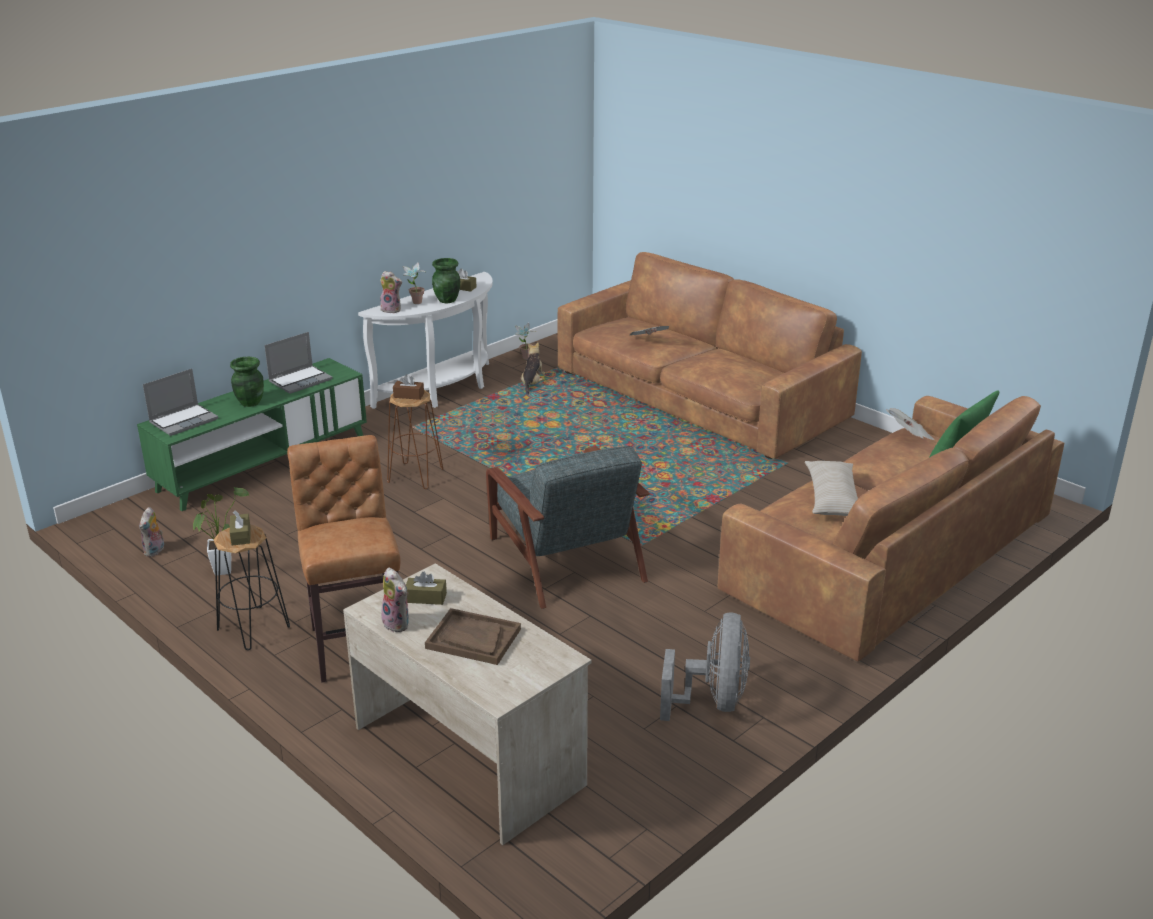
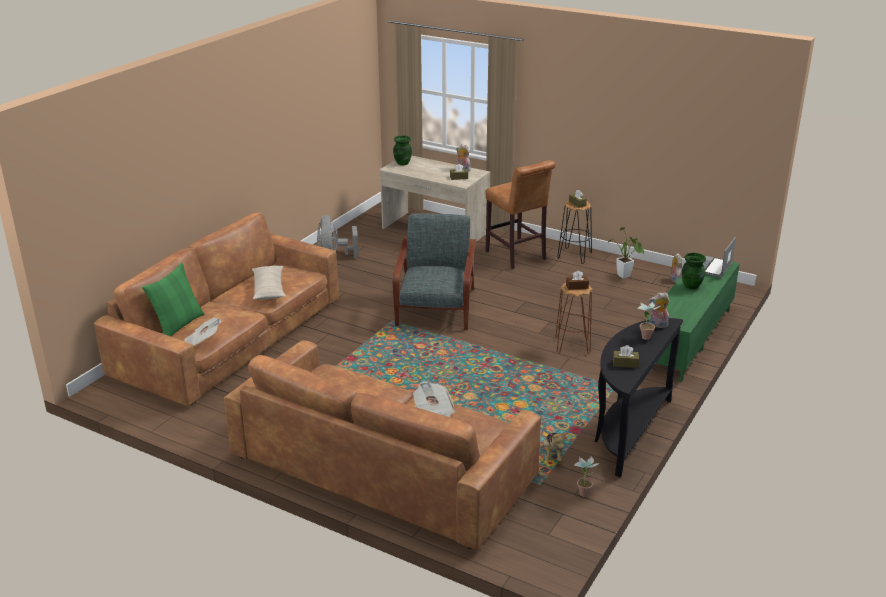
camera: 165 degrees right, 0 degrees up
laptop [264,332,332,394] -> none
white console table [358,272,493,409] -> black console table [594,318,683,477]
brown tray [425,608,521,665] -> none
green vase [432,258,460,303] -> green vase moved to [393,135,412,165]
grey armchair [486,446,650,609] -> grey armchair turned 45 degrees clockwise [393,213,476,330]

